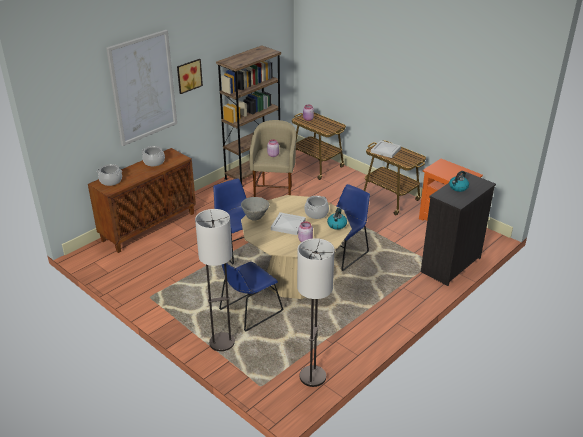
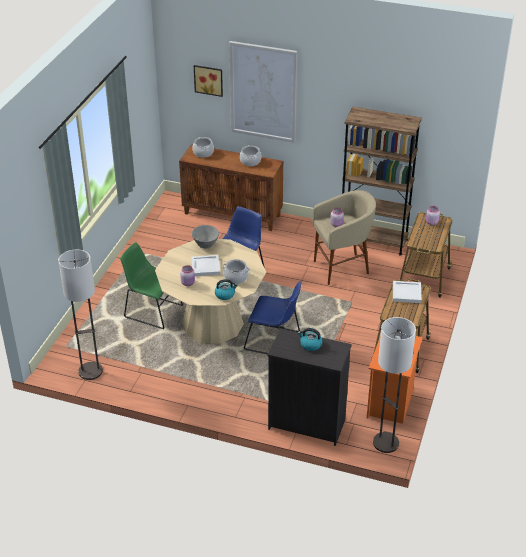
camera: 65 degrees right, 5 degrees up
picture [177,59,203,94] -> picture moved to [194,65,223,97]
floor lamp [195,209,235,351] -> floor lamp moved to [373,317,416,453]
blue chair [219,262,283,331] -> green chair [120,242,183,329]

